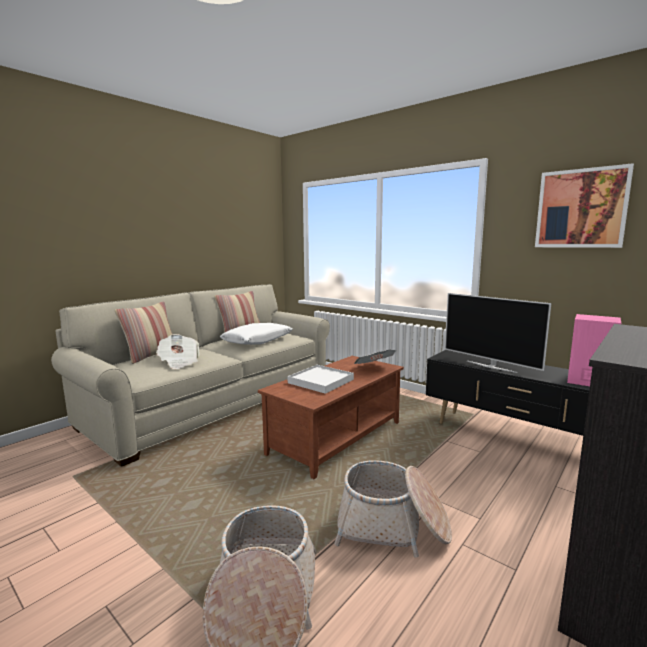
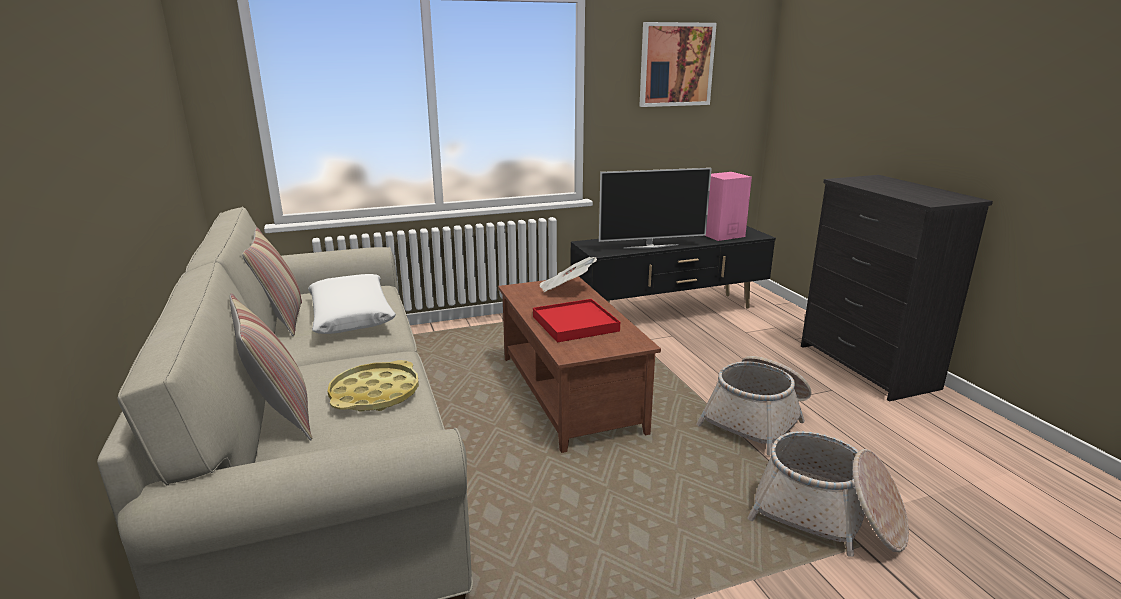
camera: 60 degrees left, 10 degrees up
newspaper [156,334,199,369] -> yellow tray [328,360,419,412]
white tray [287,365,354,394] -> red tray [533,299,620,342]

